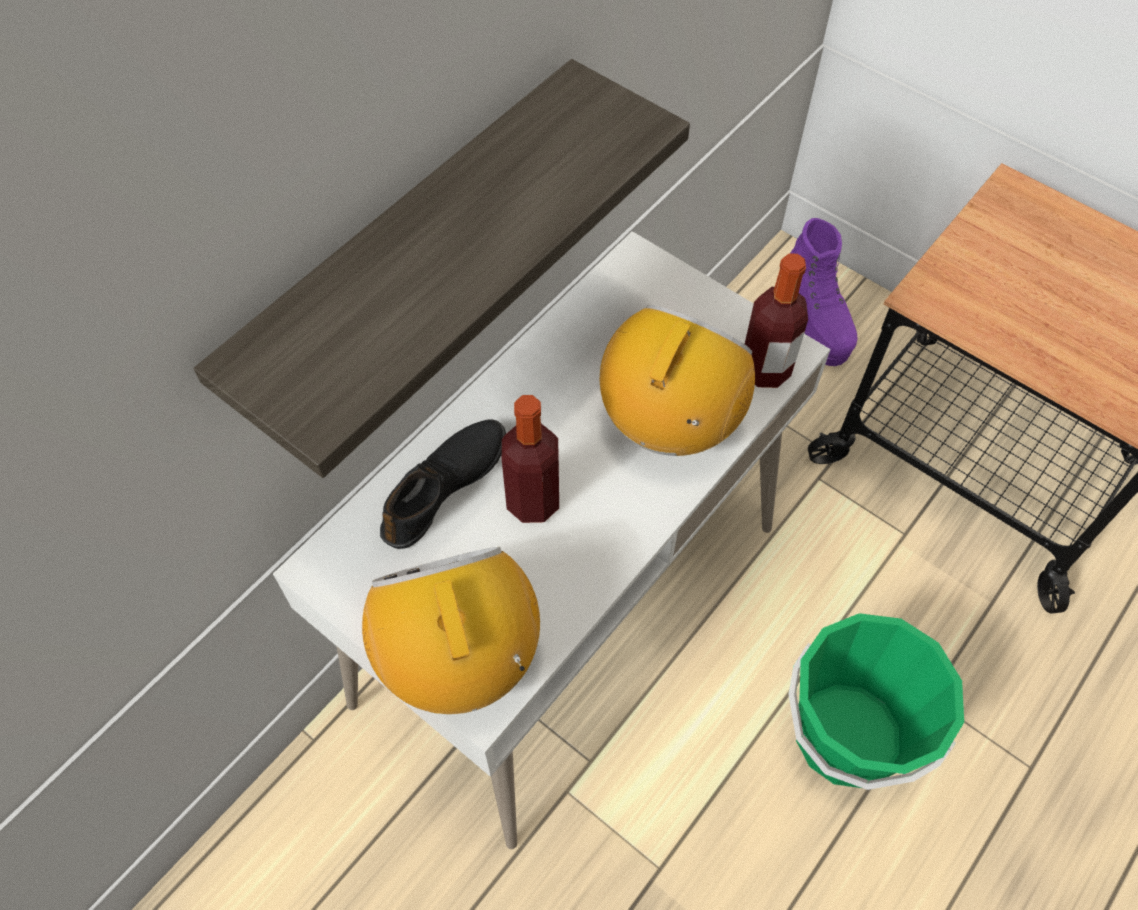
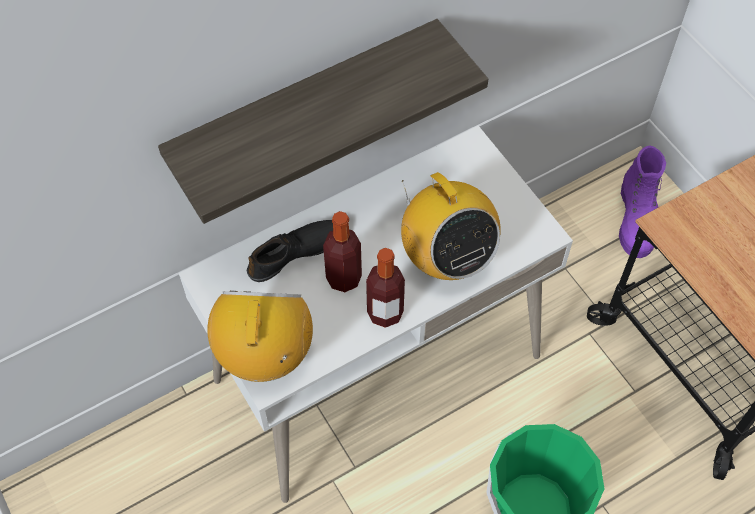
camera: 20 degrees right, 0 degrees up
radio [600,305,755,456] -> radio turned 105 degrees clockwise [401,172,501,280]
bottle [745,254,808,388] -> bottle moved to [366,248,405,328]

